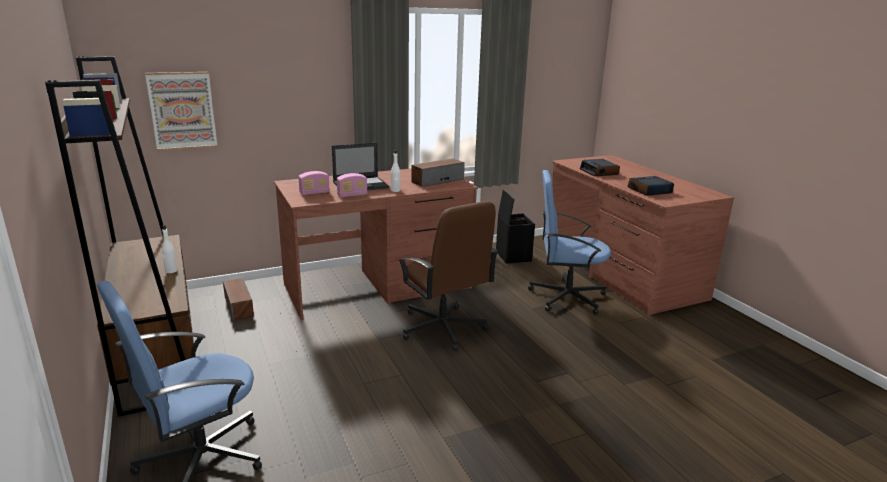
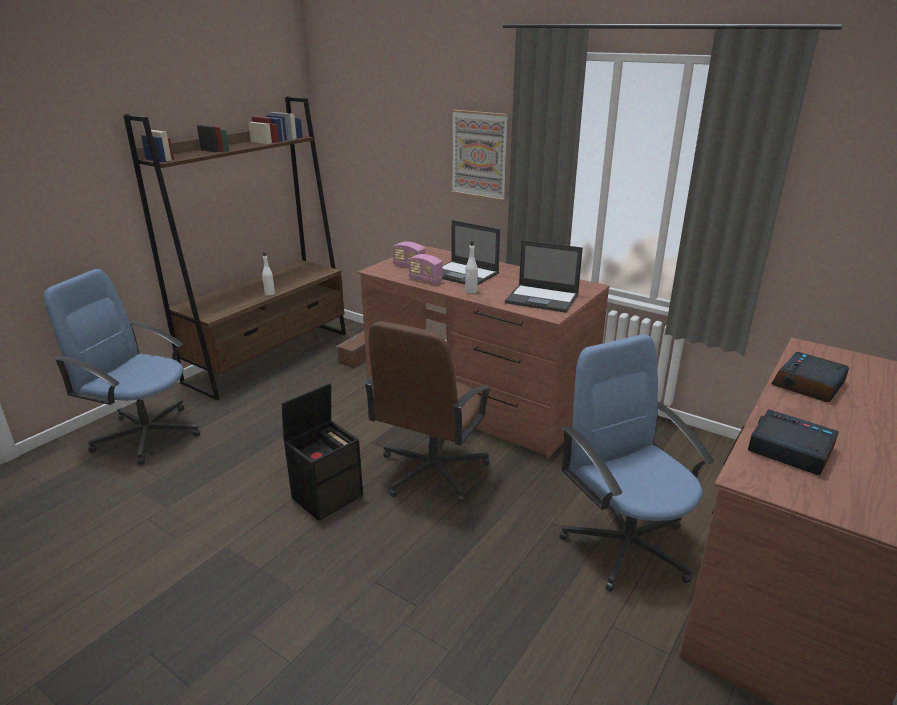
camera: 60 degrees right, 5 degrees up
picture [145,72,217,151] -> picture moved to [452,110,508,201]
speaker [412,158,465,187] -> laptop [505,240,583,313]
black storage box [496,190,535,264] -> black storage box moved to [282,383,363,521]

